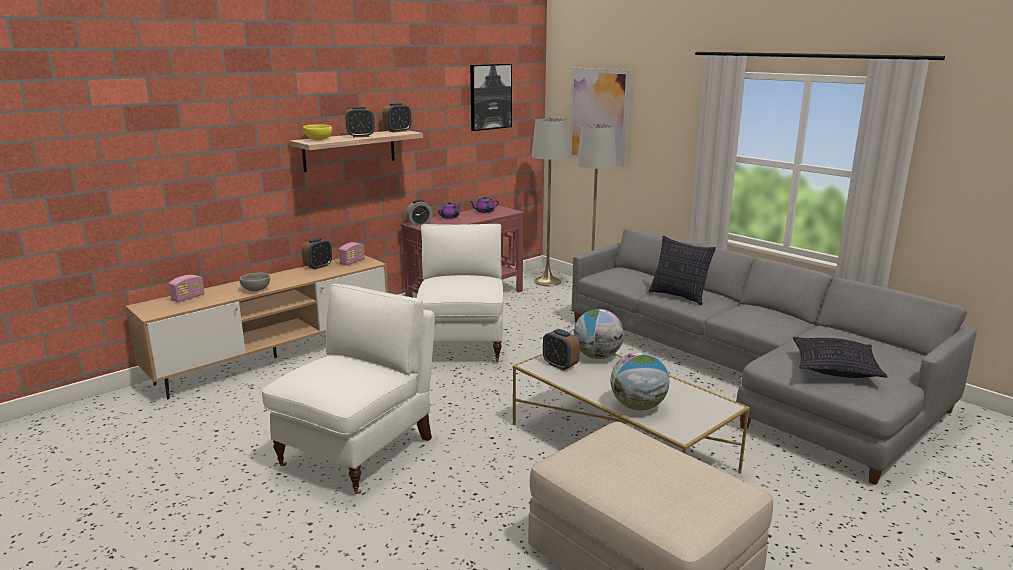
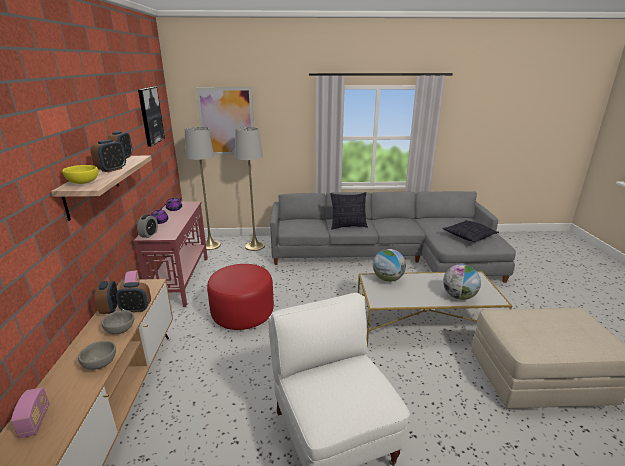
camera: 50 degrees left, 5 degrees up
white armchair [417,224,504,362] -> red ottoman [207,264,274,330]
alarm clock [543,329,580,371] -> alarm clock moved to [116,282,151,312]
none -> grey bowl [101,310,134,334]

